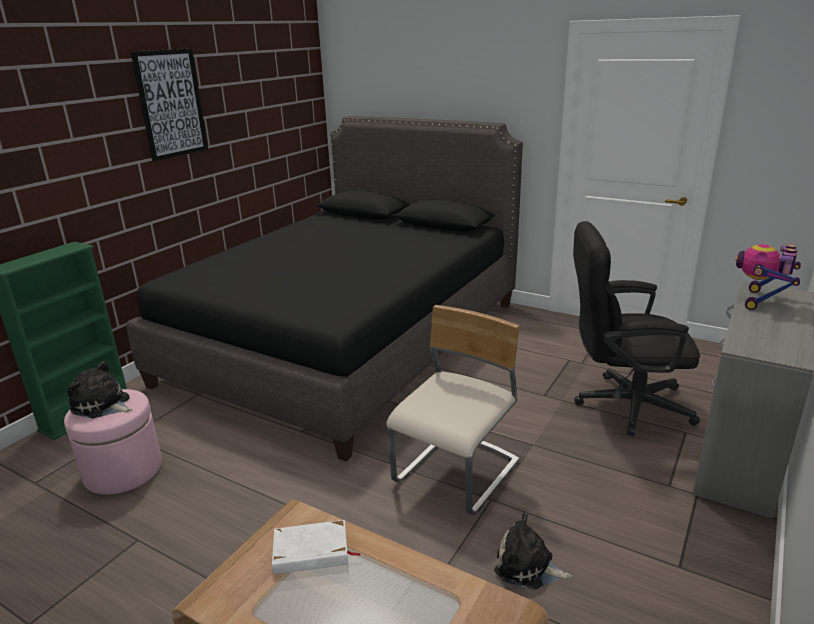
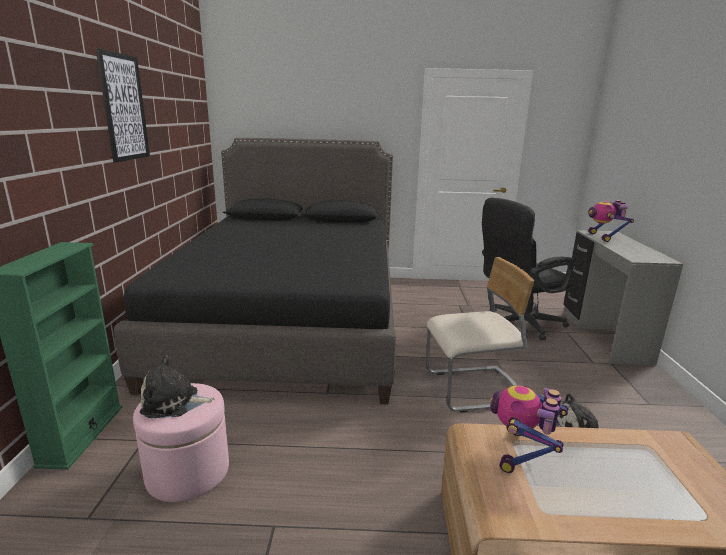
camera: 30 degrees left, 5 degrees down
white book [272,520,361,575] -> toy robot [490,386,568,473]
beige chair [386,305,520,515] -> beige chair turned 75 degrees clockwise [426,257,535,412]

